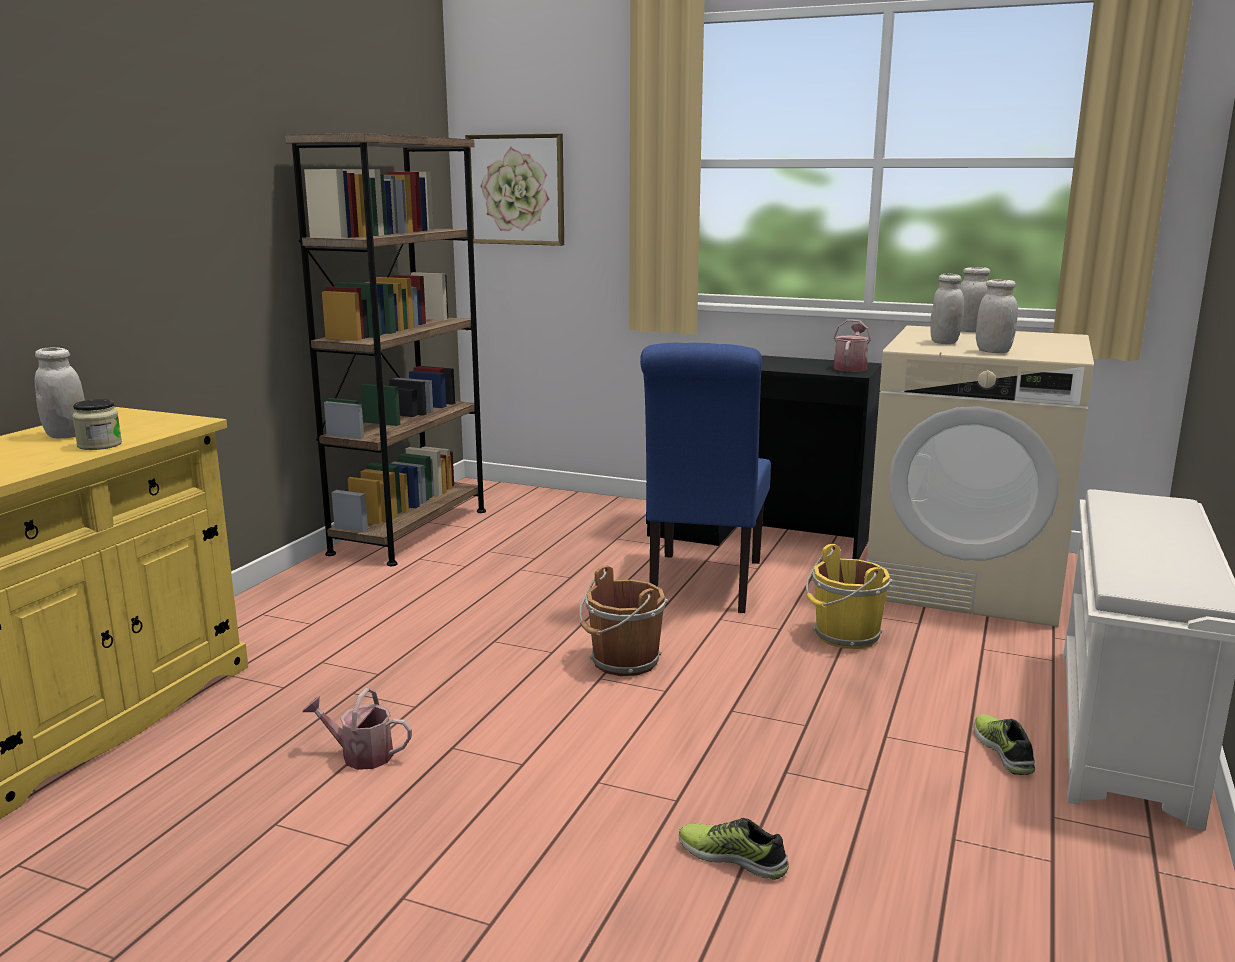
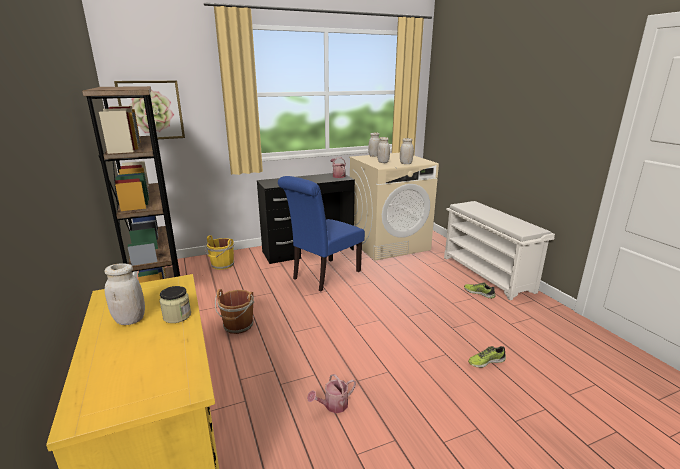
camera: 45 degrees left, 5 degrees up
brown bucket [579,565,668,676] -> brown bucket moved to [215,289,254,334]
blue chair [640,343,771,613] -> blue chair turned 75 degrees clockwise [278,176,365,291]
yellow bucket [806,544,893,649] -> yellow bucket moved to [205,235,234,270]

